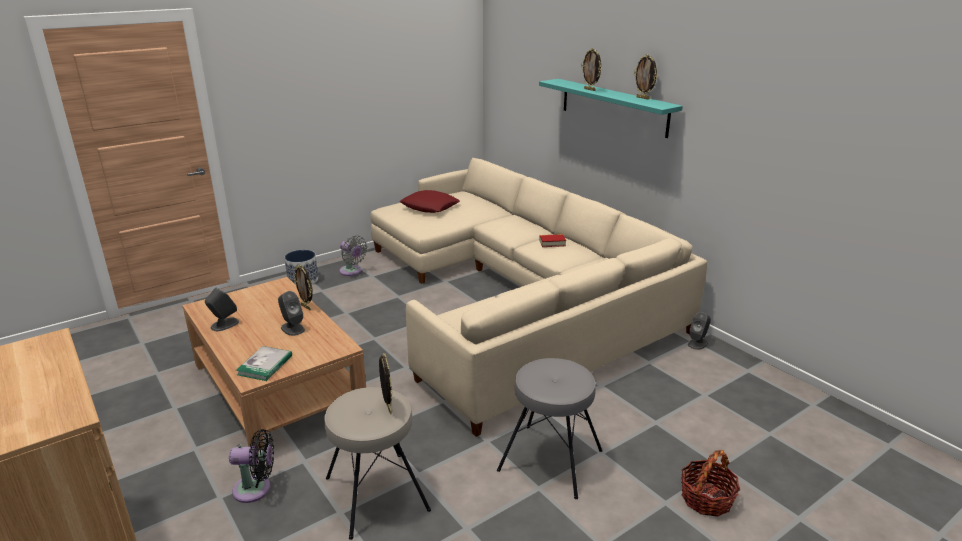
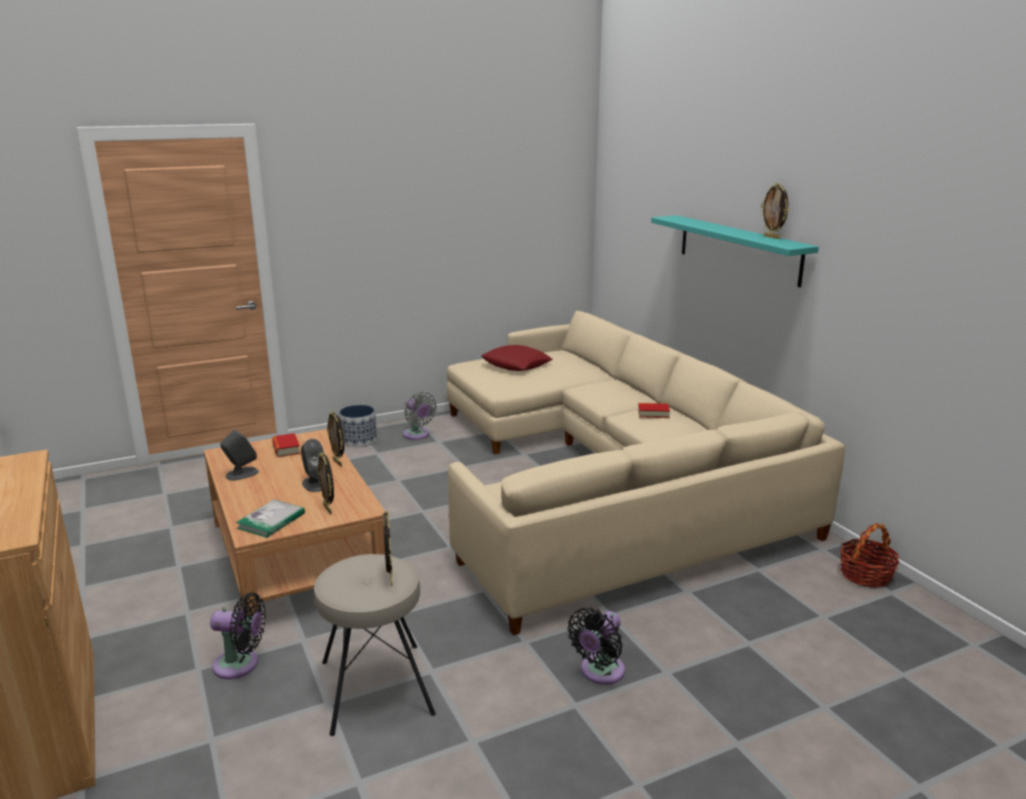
camera: 10 degrees right, 5 degrees down
grey stool [497,358,602,499] -> black fan [567,608,625,685]
picture frame [581,48,602,91] -> picture frame moved to [317,452,334,514]
basket [681,450,740,517] -> basket moved to [840,523,899,588]
grey speaker [688,312,711,350] -> none
none -> book [272,433,300,457]

